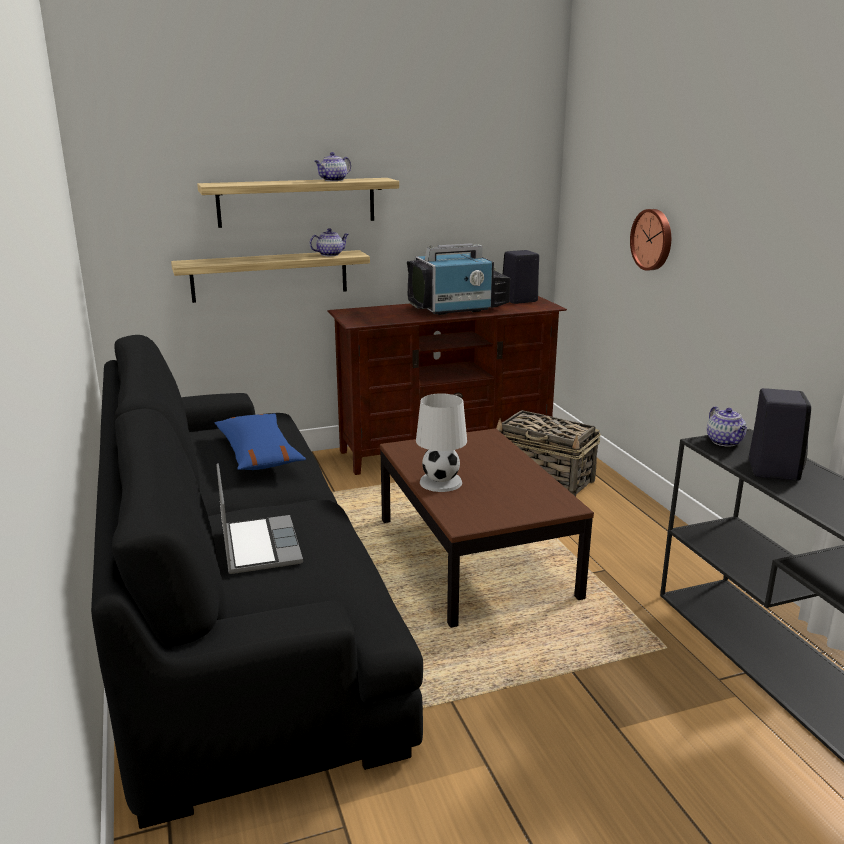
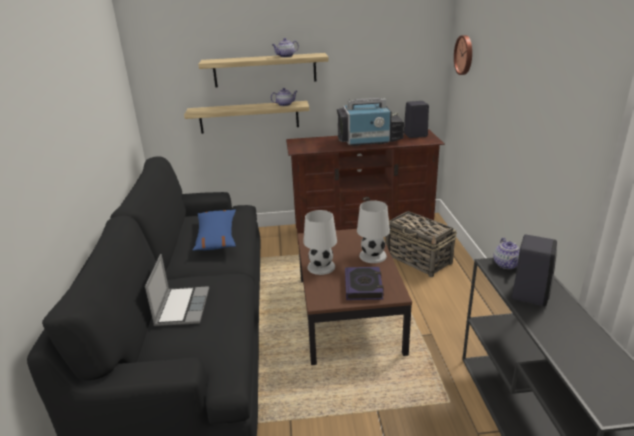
camera: 15 degrees right, 5 degrees up
wall clock [630,209,671,271] -> wall clock moved to [454,35,472,75]
none -> book [345,267,384,300]
none -> white table lamp [357,200,390,263]

